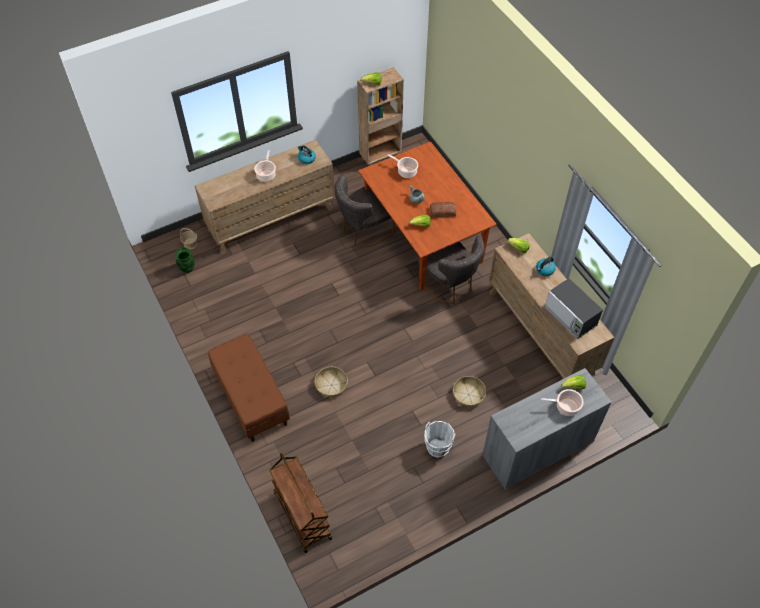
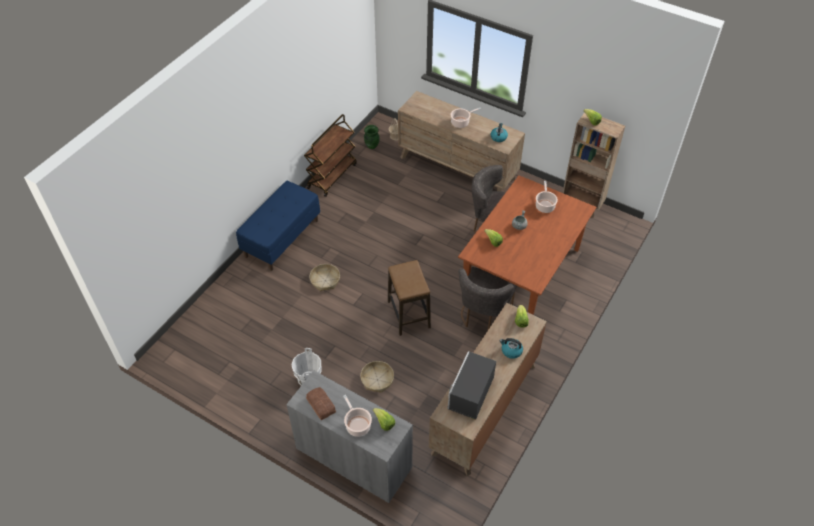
camera: 60 degrees right, 5 degrees down
brown bench [208,334,290,442] -> blue bench [236,181,320,271]
brown cart [269,453,332,553] -> brown cart moved to [304,114,357,197]
bread [430,202,456,218] -> bread moved to [306,387,336,420]
none -> stool [388,260,431,336]

